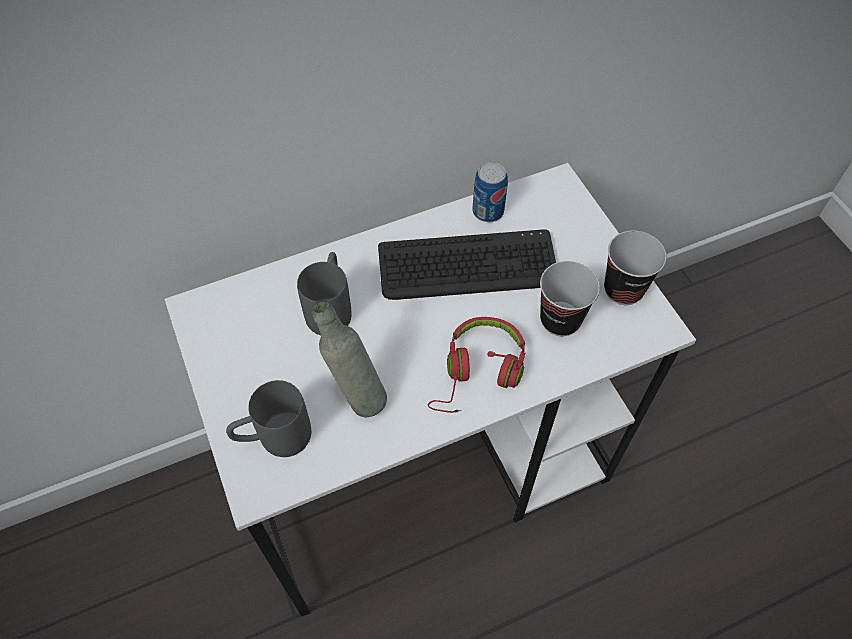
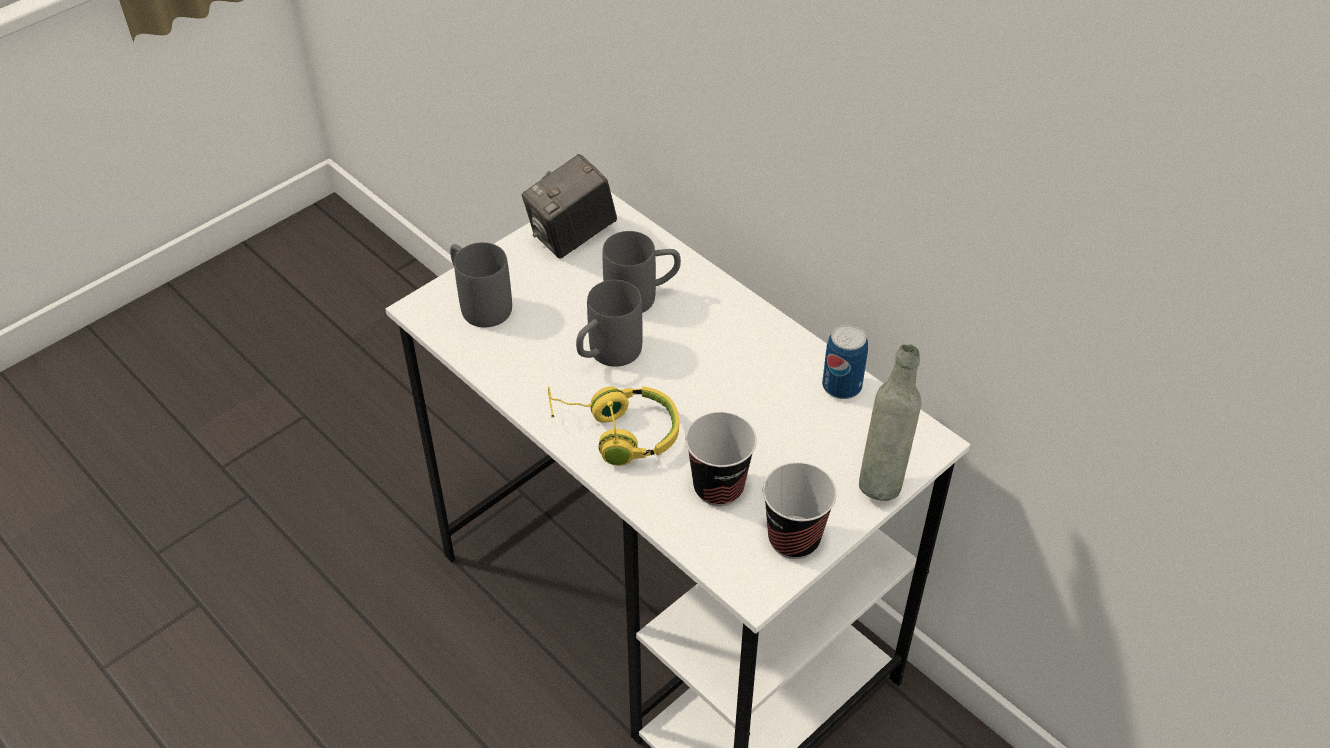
camera: 70 degrees right, 10 degrees down
grey bottle [312,302,387,417] -> grey bottle moved to [859,345,922,501]
keyboard [378,229,556,300] -> none
red headphones [428,317,525,413] -> yellow headphones [548,386,679,466]
none -> camera [522,154,617,259]
none -> grey mug [576,280,643,367]

